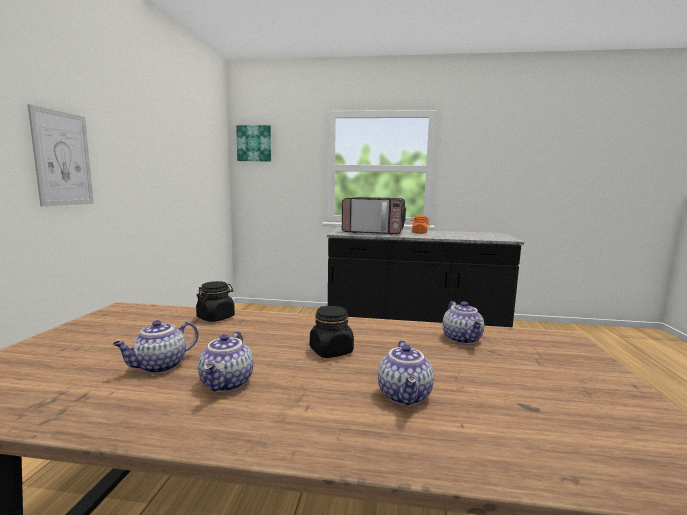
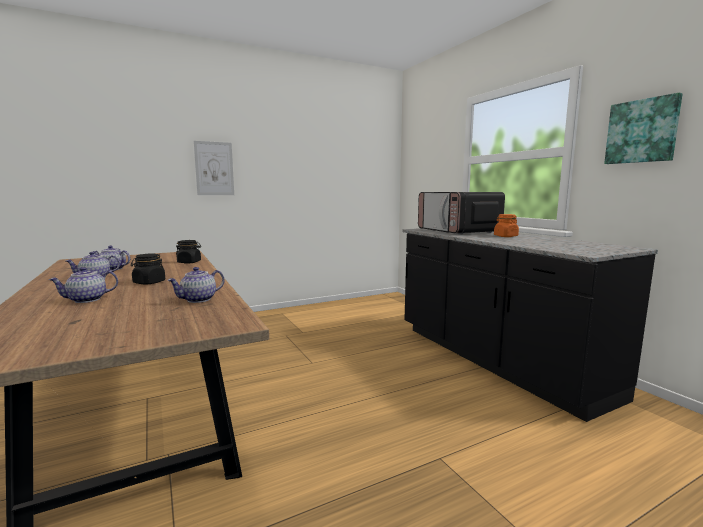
camera: 55 degrees right, 0 degrees up
picture [236,125,271,161] -> picture moved to [604,93,683,164]

